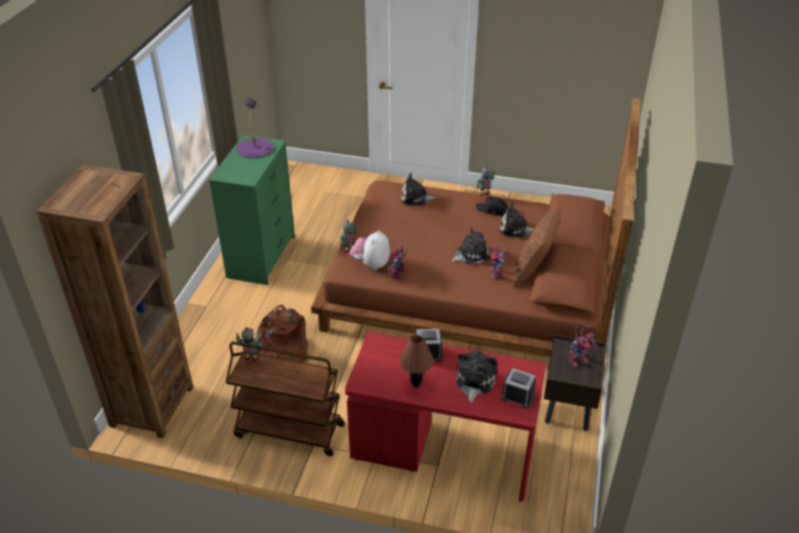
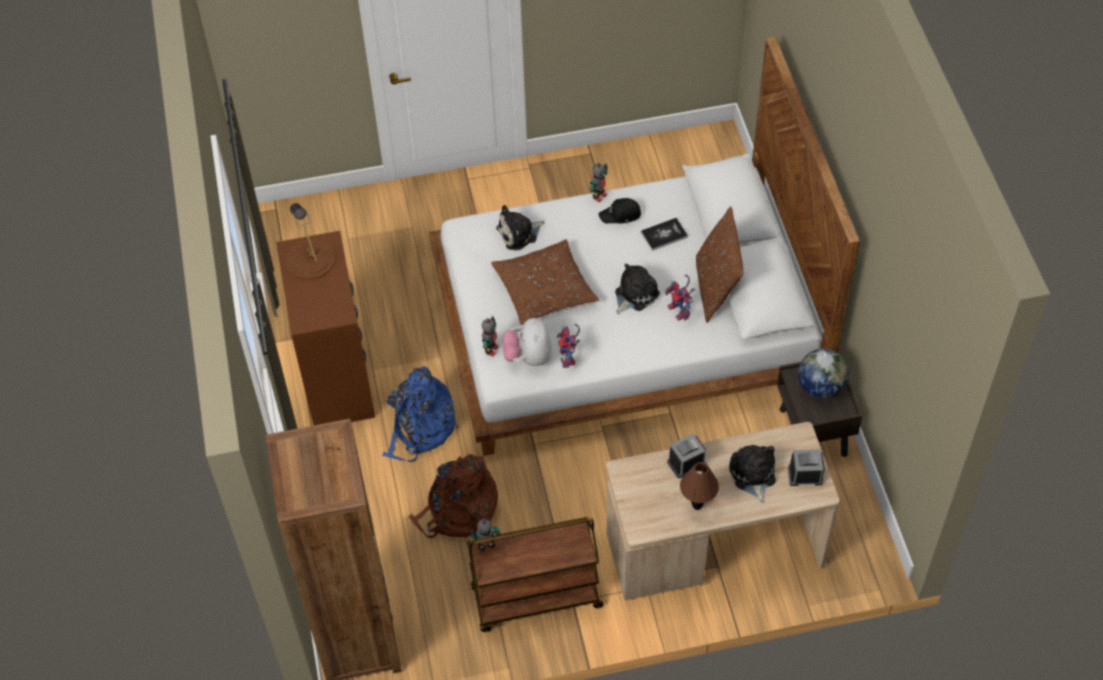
camera: 25 degrees left, 15 degrees up
green dresser [209,135,295,285] -> brown dresser [276,231,375,426]
purple table lamp [237,98,273,158] -> brown table lamp [285,203,336,280]
brown bed [311,98,641,357] -> white bed [429,37,860,456]
red desk [345,332,546,502] -> beige desk [606,422,840,600]
plush toy [500,202,534,238] -> book [641,218,688,251]
toy robot [568,325,598,368] -> globe [798,349,849,399]
none -> blue backpack [383,366,459,462]
none -> brown pillow [491,239,599,325]

